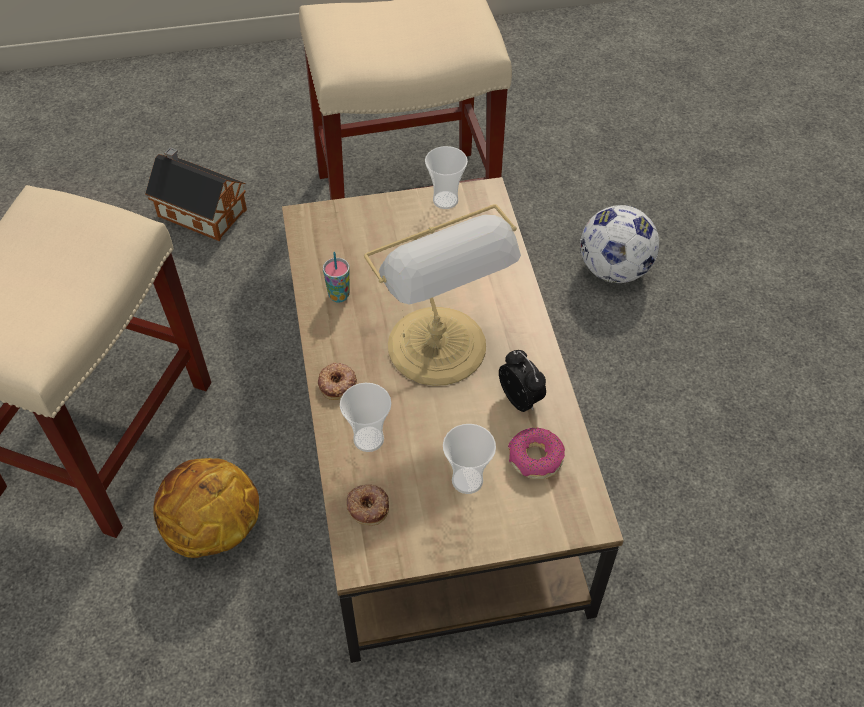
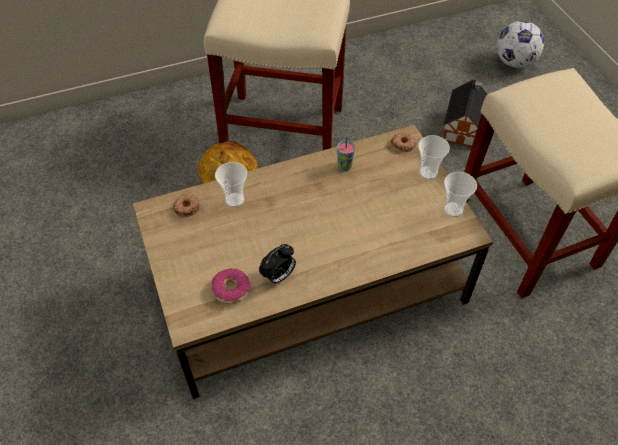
camera: 80 degrees right, 0 degrees up
donut [318,362,357,400] -> donut moved to [391,133,417,152]
table lamp [364,204,521,386] -> none
cup [443,424,496,494] -> cup moved to [418,135,450,180]
football [580,205,659,283] -> football moved to [496,21,544,68]

